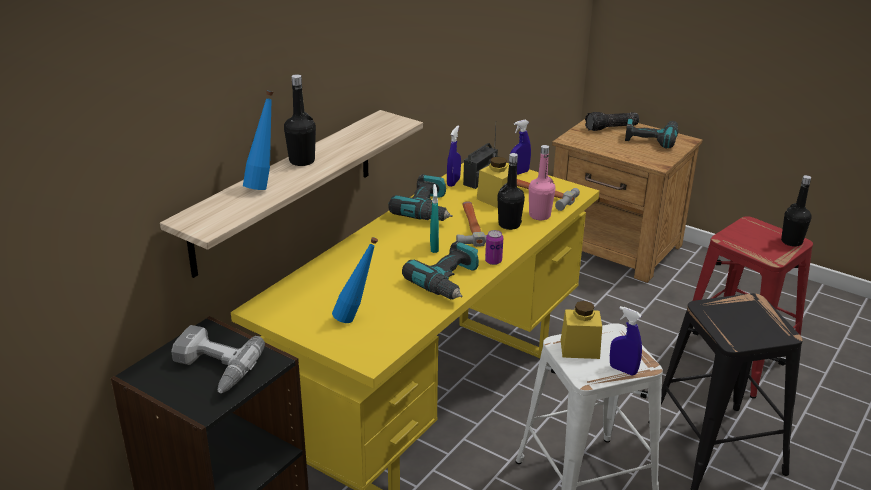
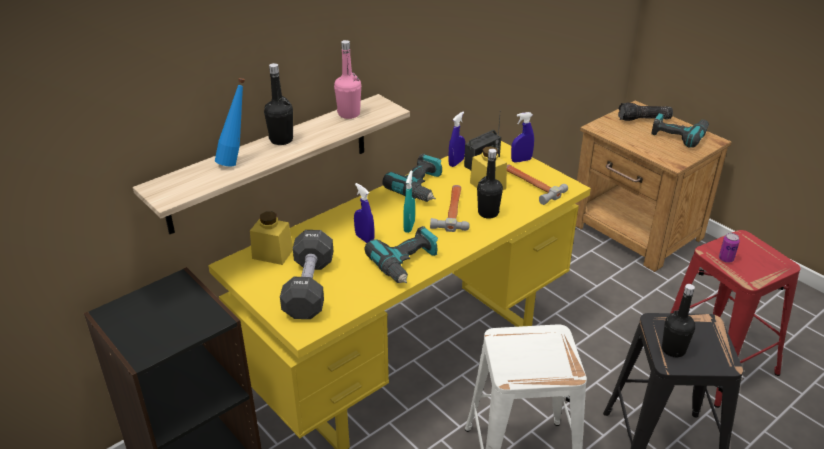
camera: 15 degrees right, 5 degrees up
power drill [171,325,265,393] -> none
blue bottle [332,237,378,323] -> black dumbbell [280,230,333,319]
can [485,230,503,265] -> can moved to [719,233,740,263]
pink bottle [529,145,555,220] -> pink bottle moved to [334,40,361,119]
yellow jar [561,301,602,359] -> yellow jar moved to [250,211,293,265]
blue spray bottle [610,306,642,375] -> blue spray bottle moved to [354,183,375,243]
black bottle [781,175,812,247] -> black bottle moved to [662,284,695,357]

